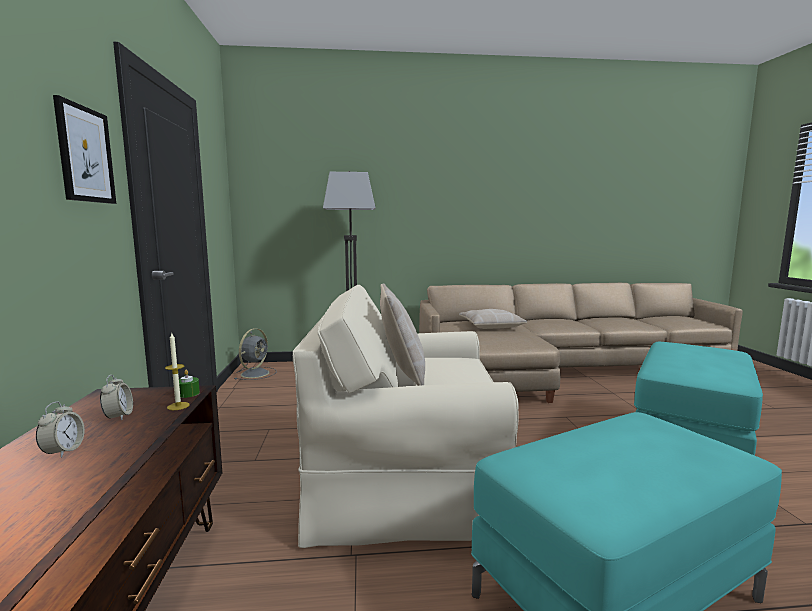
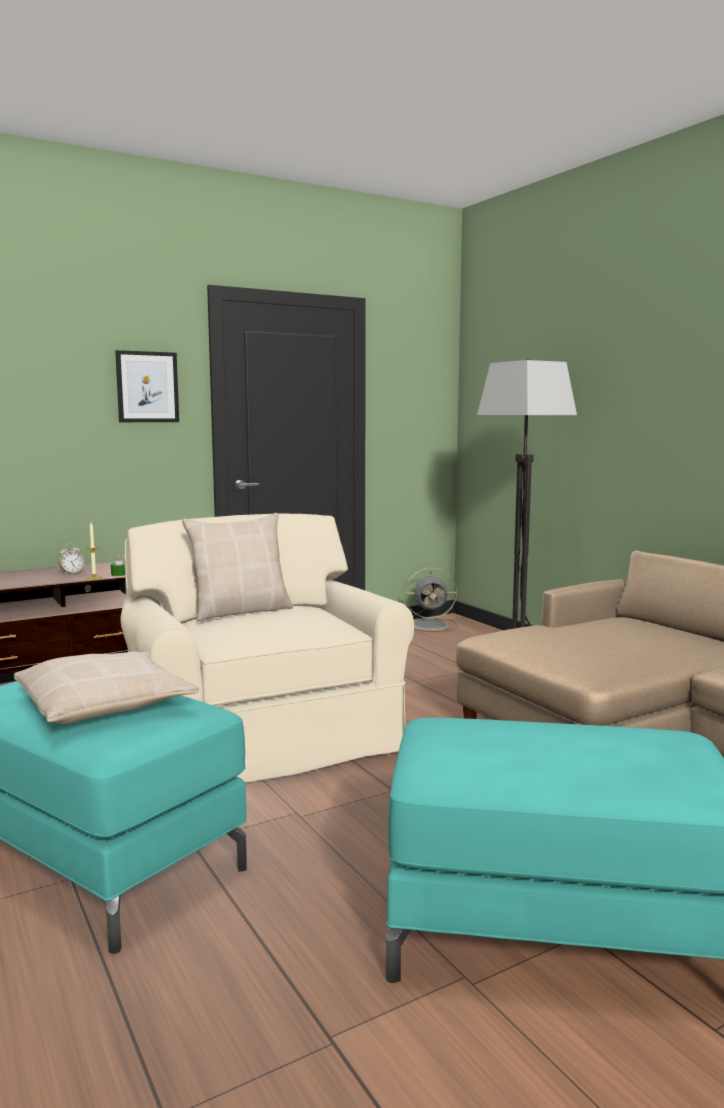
camera: 65 degrees right, 0 degrees up
alarm clock [36,401,85,458] -> none
beige pillow [459,309,527,329] -> beige pillow moved to [14,651,199,724]

